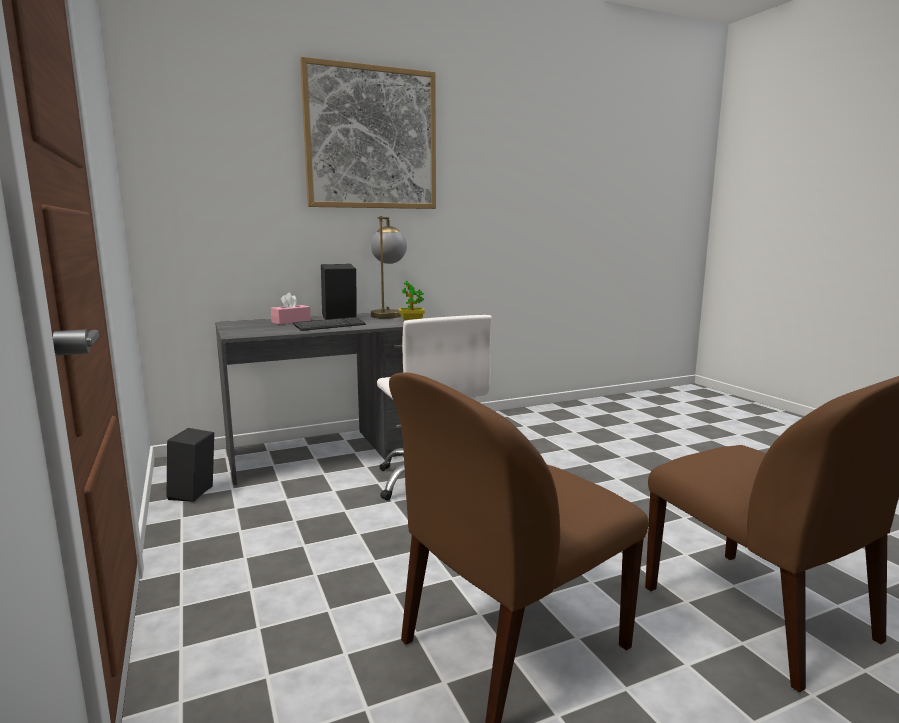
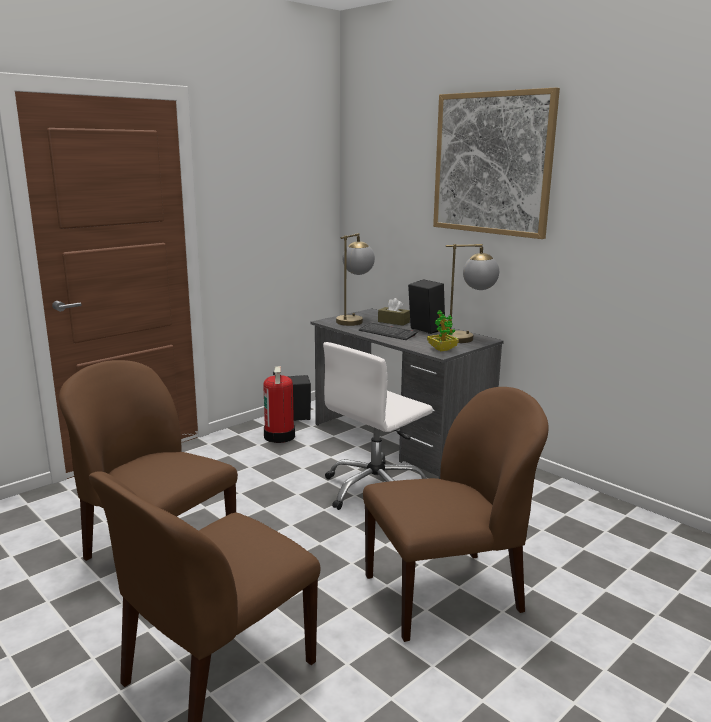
camera: 70 degrees right, 5 degrees up
pink tissue box [271,293,311,325] -> brown tissue box [378,298,410,326]
none -> fire extinguisher [263,366,295,443]
none -> table lamp [336,233,375,326]
none -> brown chair [363,387,549,642]

